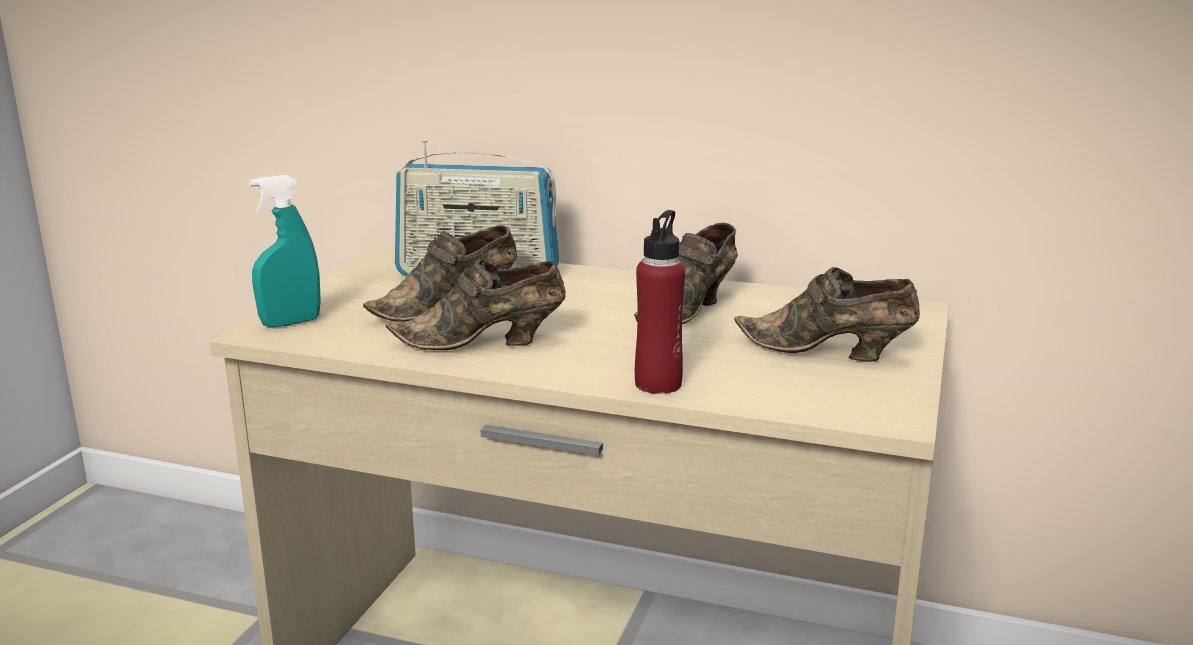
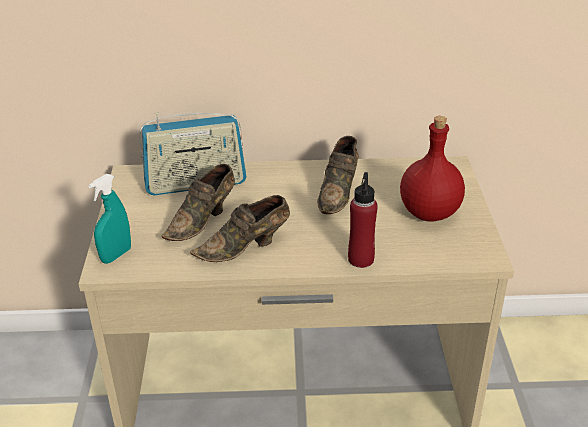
camera: 20 degrees left, 15 degrees up
brown shoe [734,267,920,362] -> red bottle [400,116,465,222]

